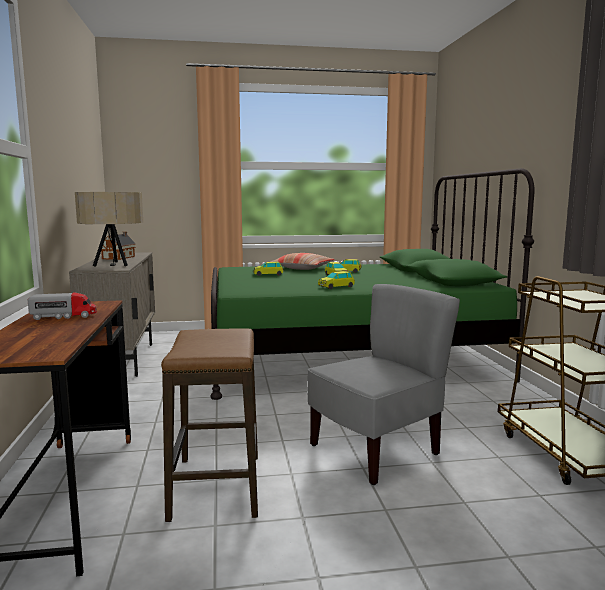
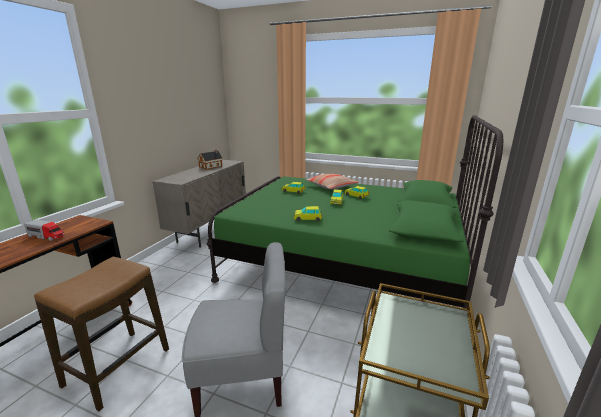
camera: 30 degrees right, 10 degrees up
beige table lamp [75,192,143,267] -> none

